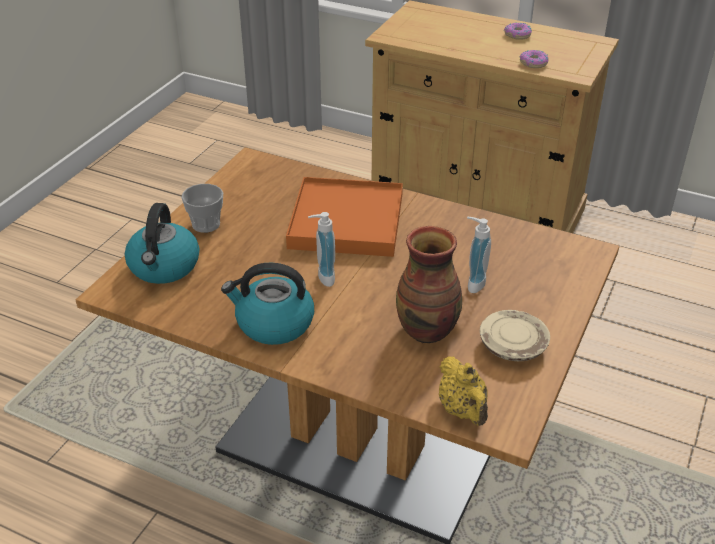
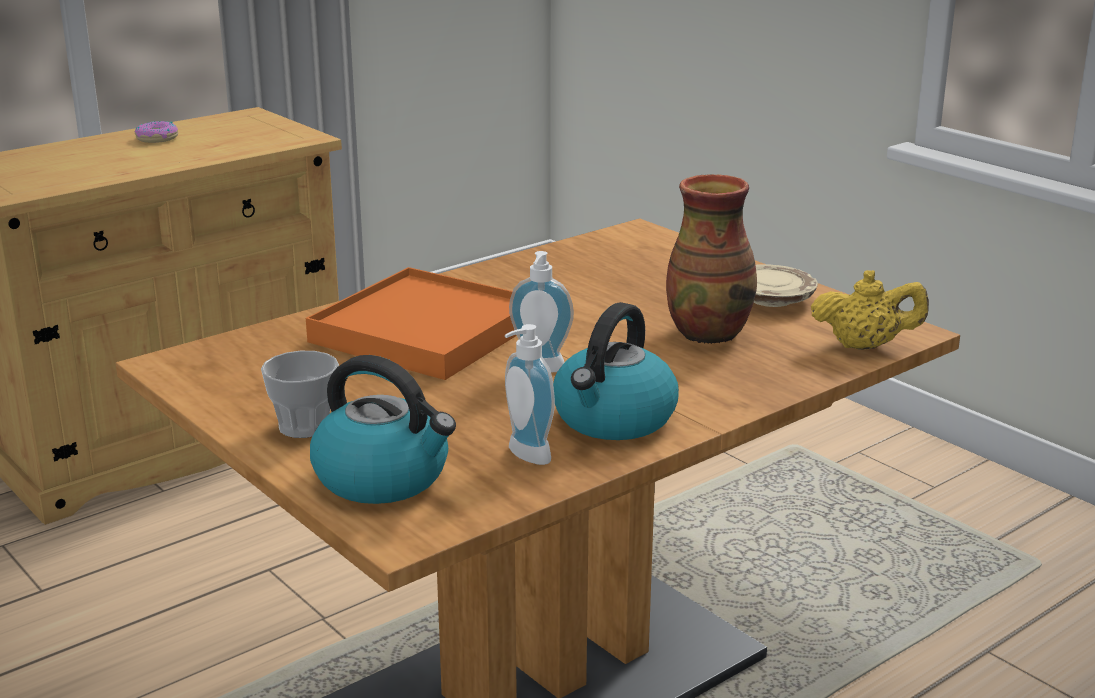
camera: 65 degrees left, 15 degrees down
soap dispenser [467,217,491,293] -> soap dispenser moved to [505,324,555,465]
donut [520,50,548,68] -> none

